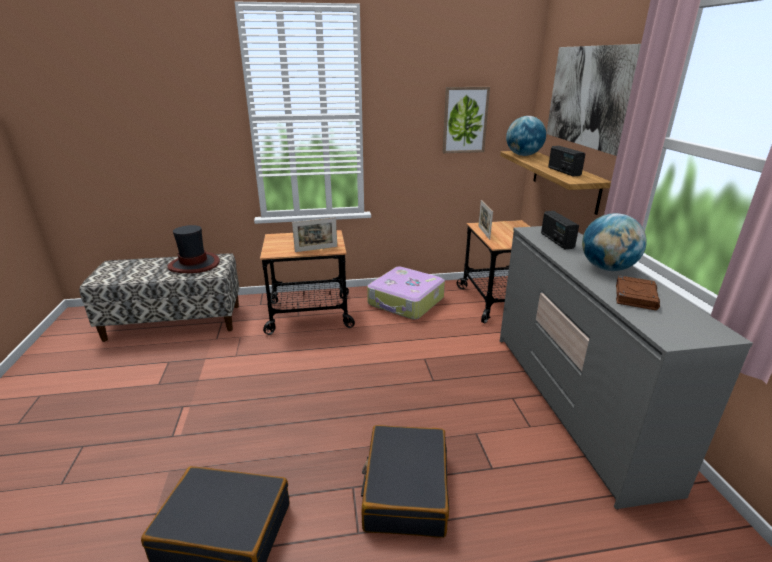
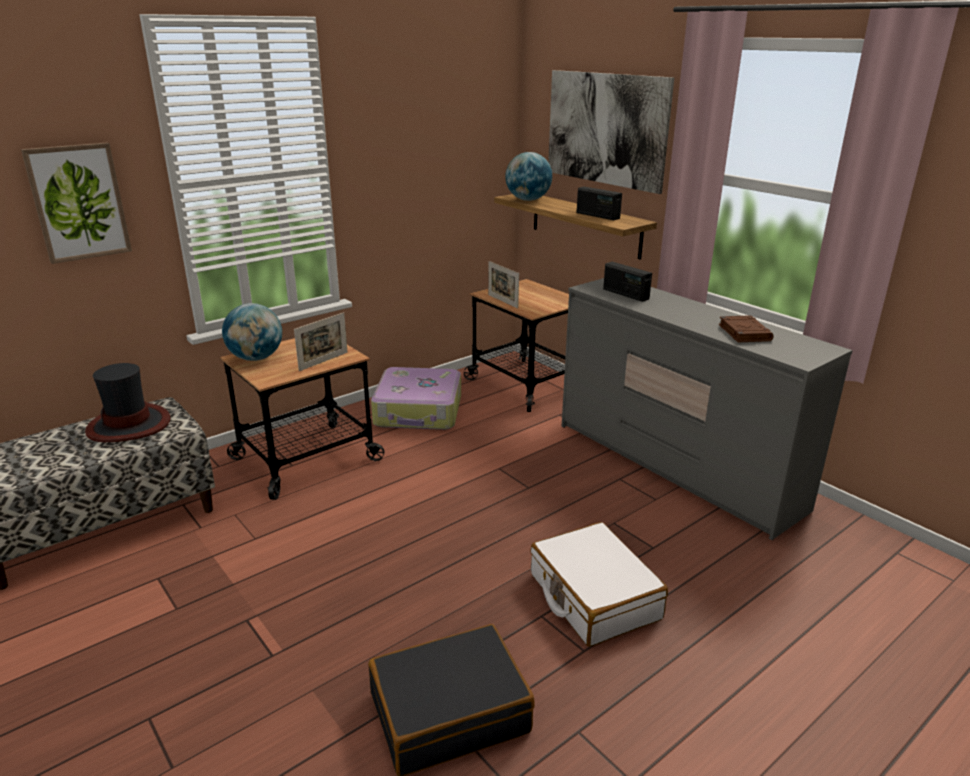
camera: 30 degrees left, 0 degrees up
black suitcase [361,425,449,538] -> white suitcase [530,522,668,647]
picture [442,87,490,153] -> picture moved to [21,142,132,264]
globe [582,213,647,271] -> globe moved to [222,303,282,361]

